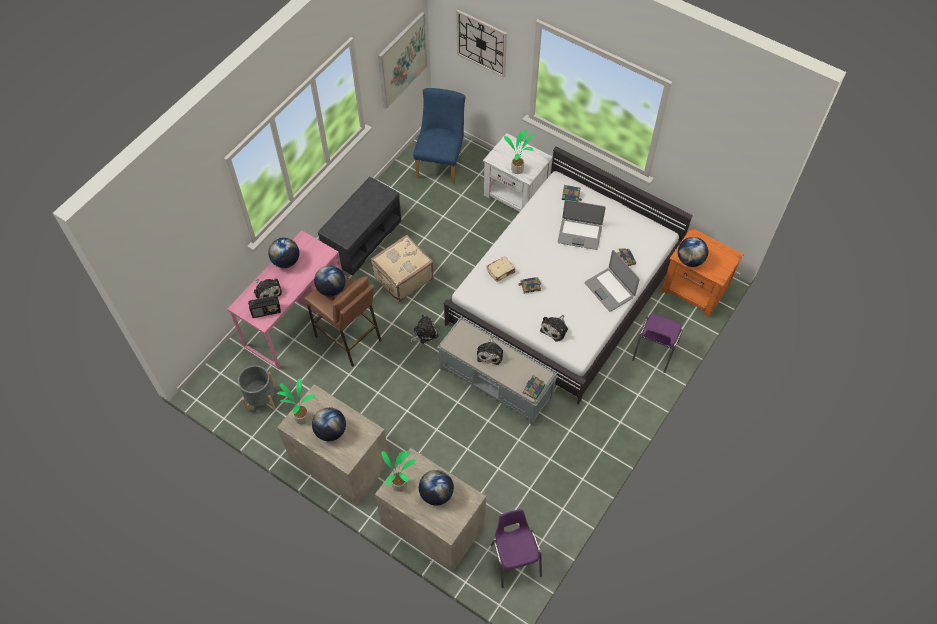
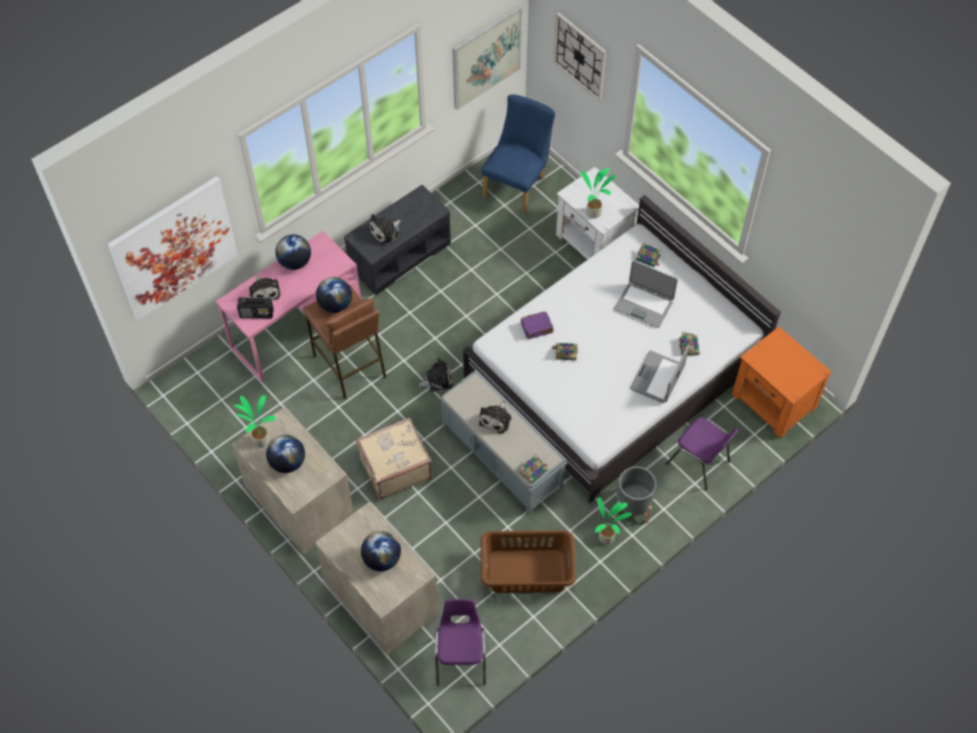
camera: 15 degrees right, 0 degrees up
grey planter [238,365,276,412] -> grey planter moved to [615,466,656,523]
beige suitcase [371,235,433,302] -> beige suitcase moved to [356,417,432,500]
potted plant [382,451,416,492] -> potted plant moved to [595,497,632,545]
beige book [487,257,515,282] -> purple book [521,311,553,339]
plush toy [540,314,568,342] -> plush toy moved to [369,214,401,245]
laptop [584,250,640,312] -> laptop turned 45 degrees clockwise [630,345,689,403]
purple chair [632,314,683,373] -> purple chair turned 90 degrees counterclockwise [666,417,739,490]
globe [678,237,708,267] -> none
none -> picture [108,176,239,320]
none -> brown laundry basket [481,530,576,593]

